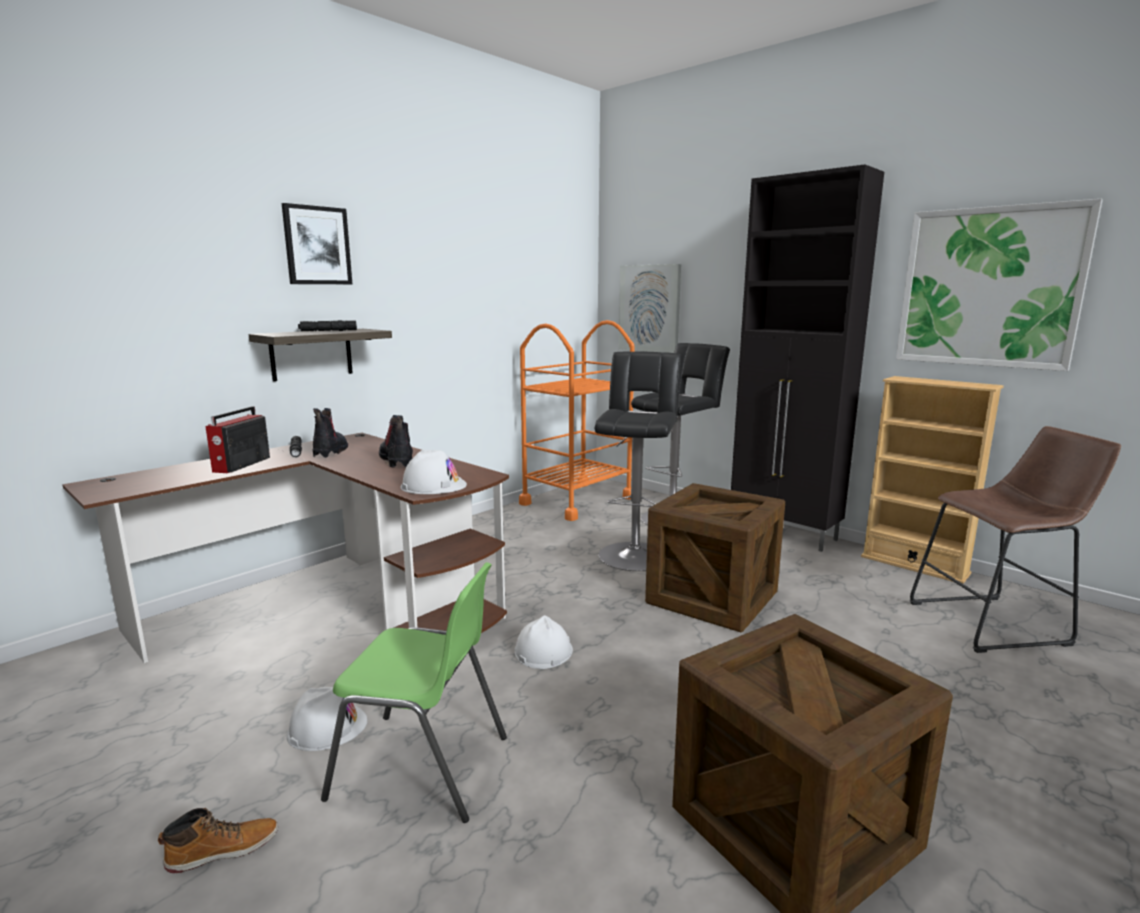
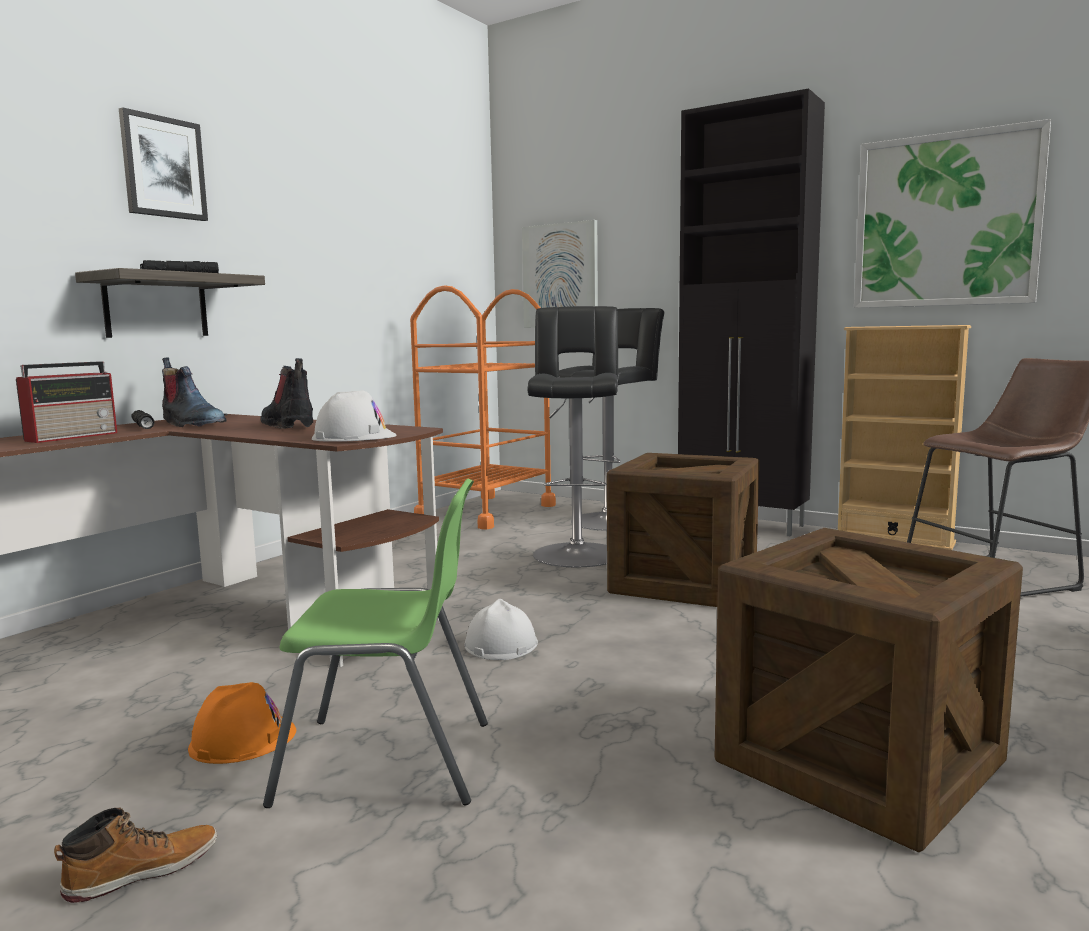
camera: 10 degrees left, 5 degrees down
radio [206,406,270,473] -> radio turned 150 degrees counterclockwise [16,361,117,443]
white hard hat [287,687,367,751] -> orange hard hat [188,682,296,764]
boot [312,408,348,458] -> boot turned 150 degrees clockwise [162,358,226,427]

